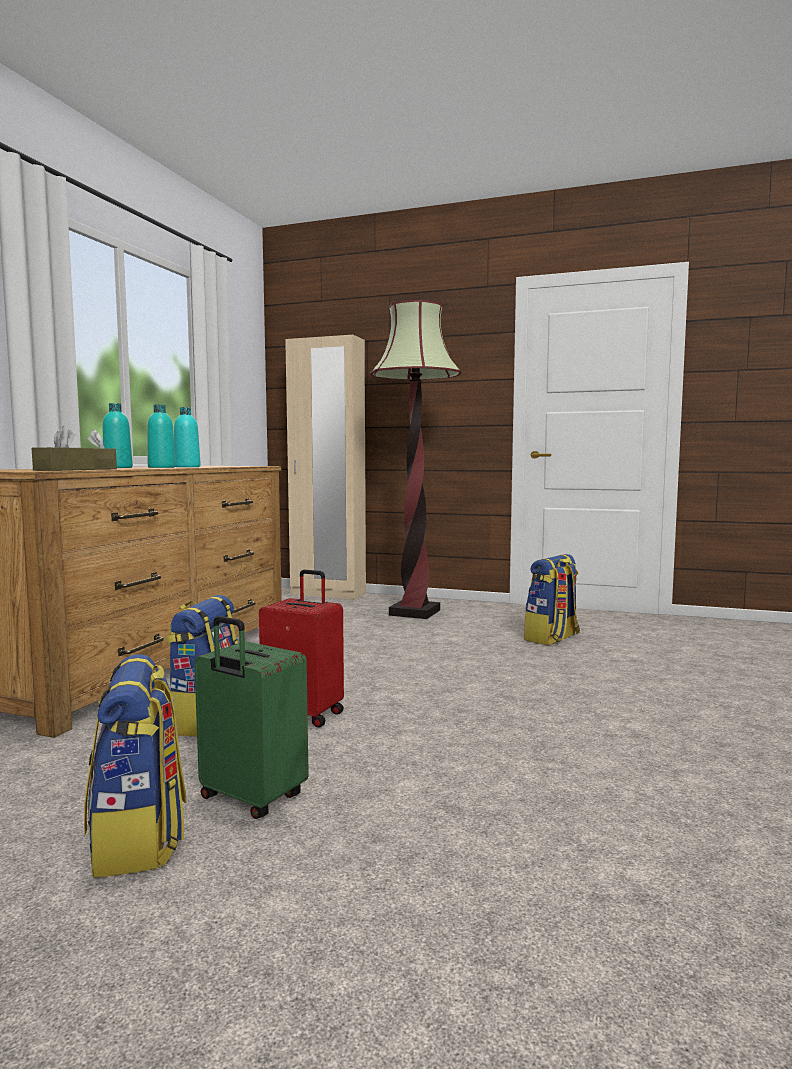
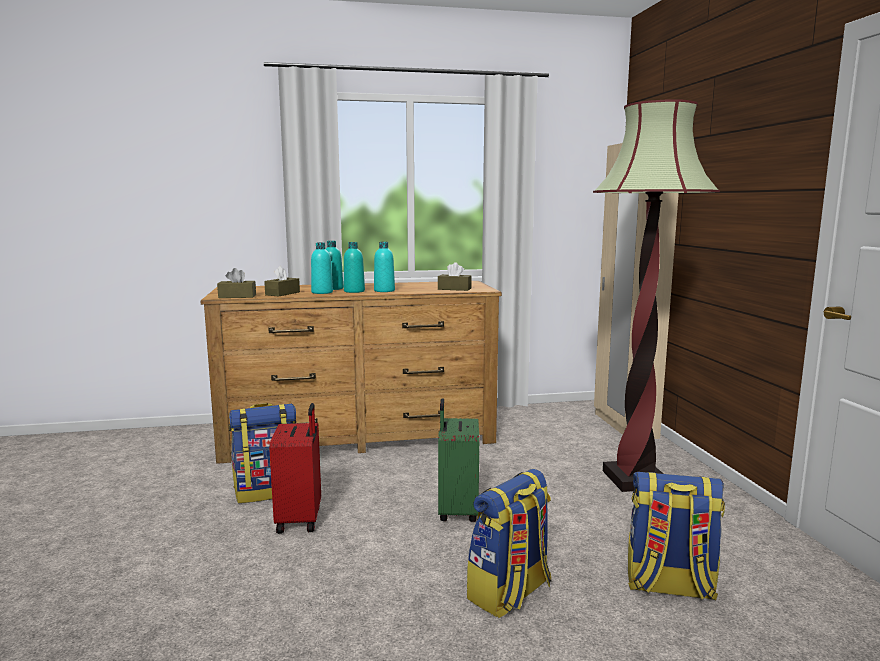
camera: 60 degrees right, 5 degrees up
backpack [84,654,187,878] -> backpack moved to [467,469,551,618]
green suitcase [194,616,309,819] -> green suitcase moved to [438,398,479,522]
none -> turquoise bottle [311,242,333,294]
none -> brown tissue box [438,262,472,291]

